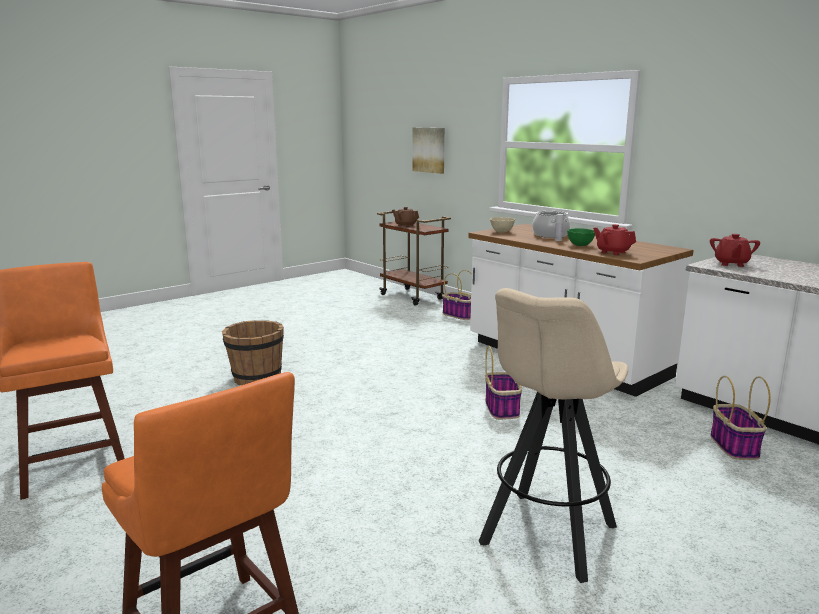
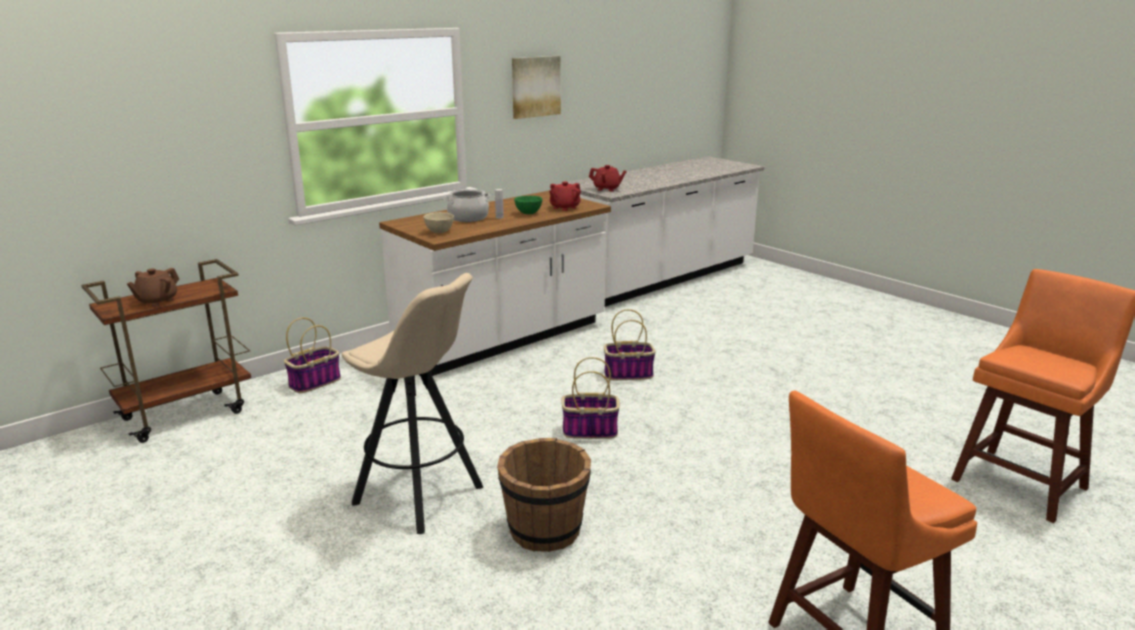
camera: 90 degrees left, 5 degrees up
picture [412,128,445,174] -> picture moved to [512,56,561,119]
beige stool [479,288,628,583] -> beige stool moved to [342,273,483,534]
basket [710,376,771,460] -> basket moved to [562,357,620,439]

